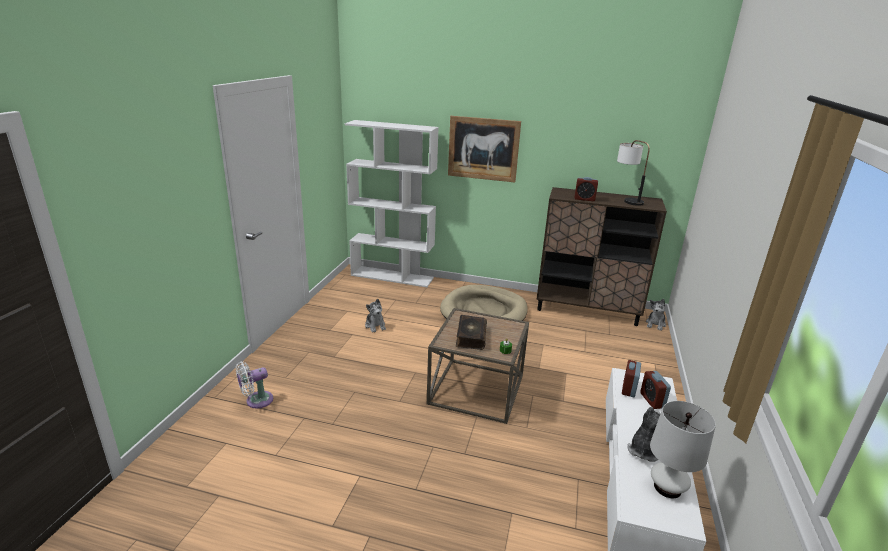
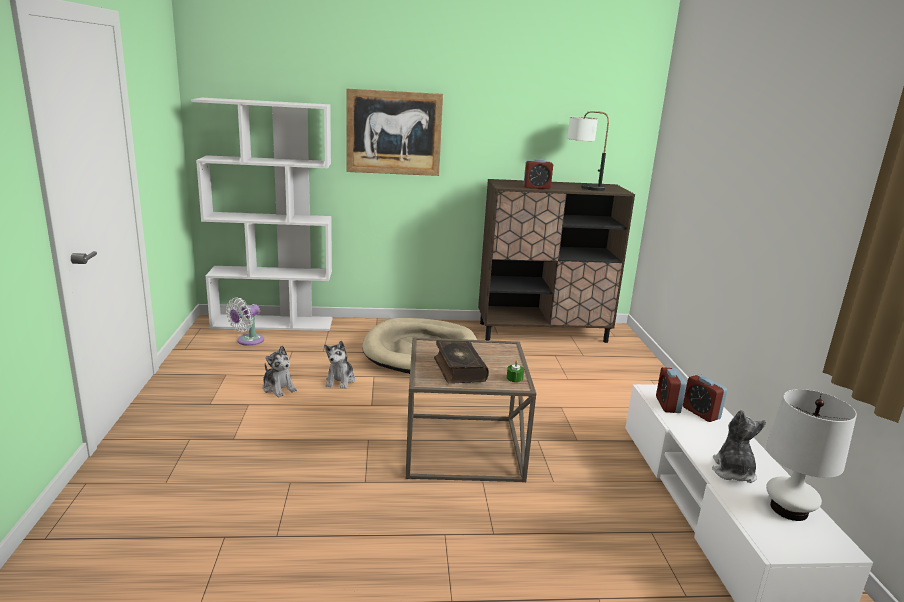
camera: 20 degrees left, 5 degrees down
white fan [236,362,273,408] -> white fan moved to [226,298,264,346]
plush toy [646,299,666,331] -> plush toy moved to [324,340,355,389]

